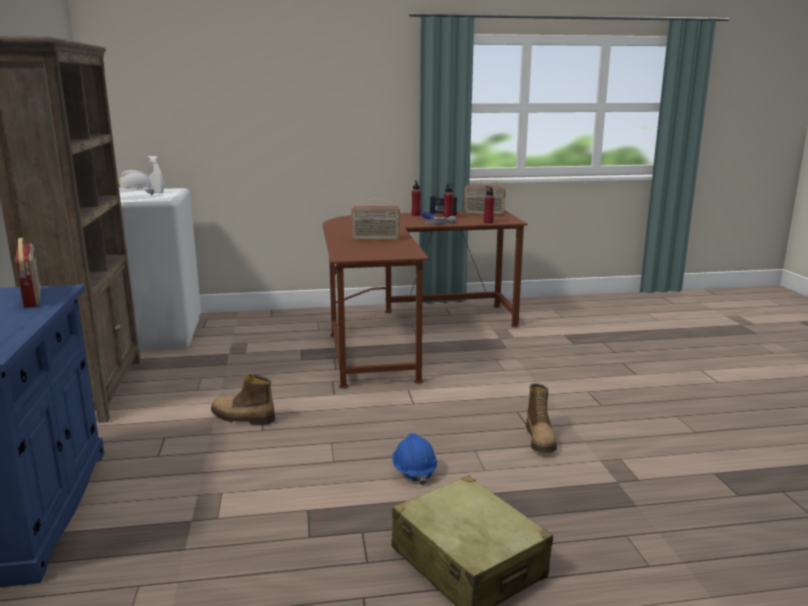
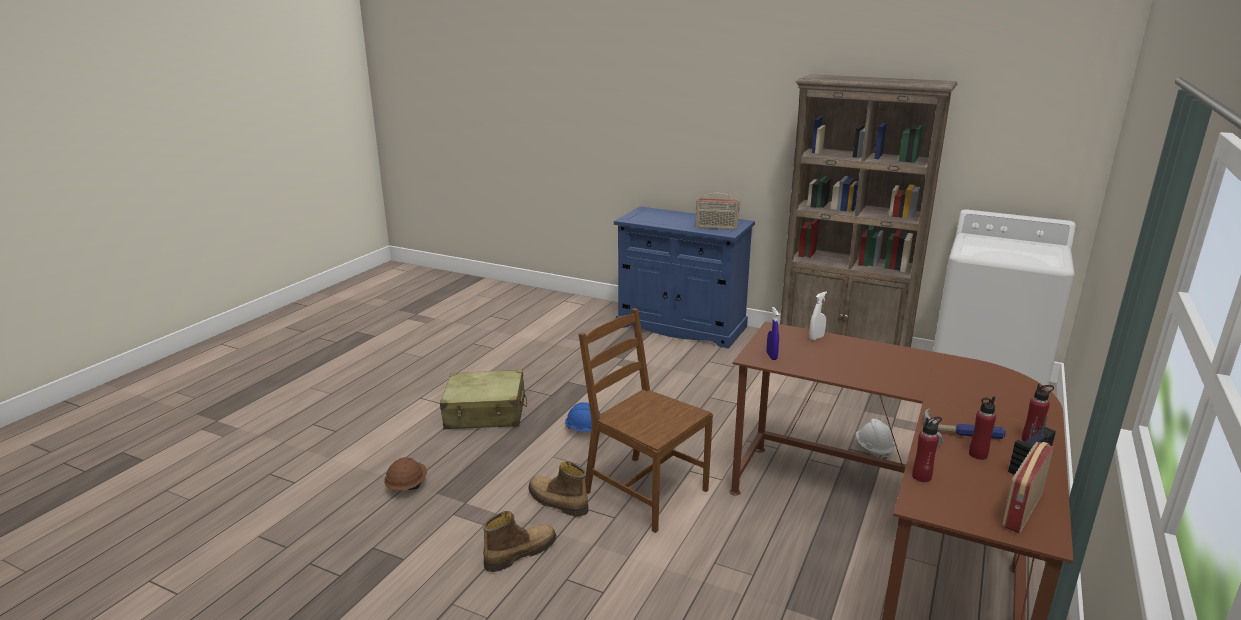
camera: 125 degrees right, 5 degrees up
white hard hat [118,170,155,195] -> white hard hat moved to [856,419,895,460]
white spray bottle [148,156,164,193] -> white spray bottle moved to [809,292,827,340]
boot [211,374,275,425] -> boot moved to [483,511,557,572]
radio [351,199,400,240] -> none
none -> brown hard hat [384,457,427,491]
none -> brown chair [579,308,713,533]
none -> blue spray bottle [767,307,779,360]

